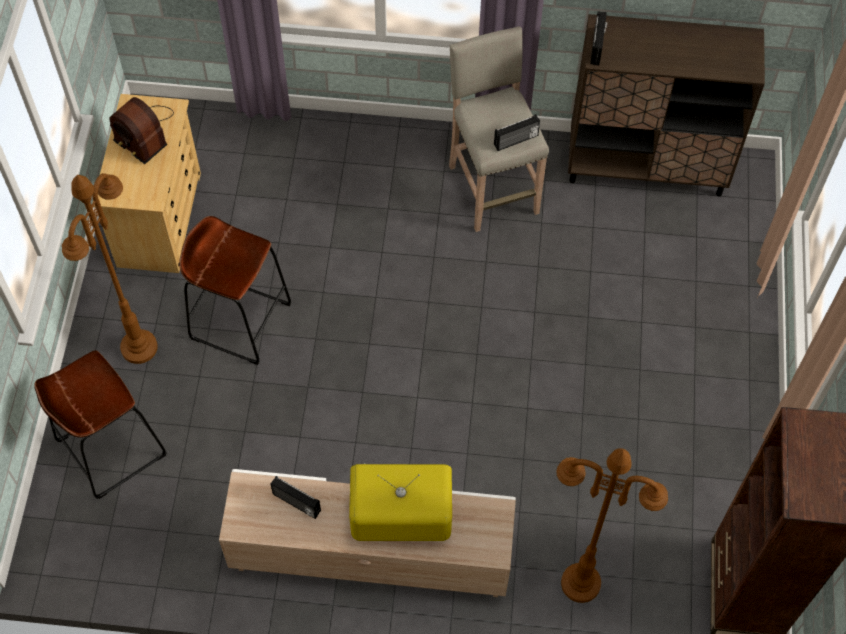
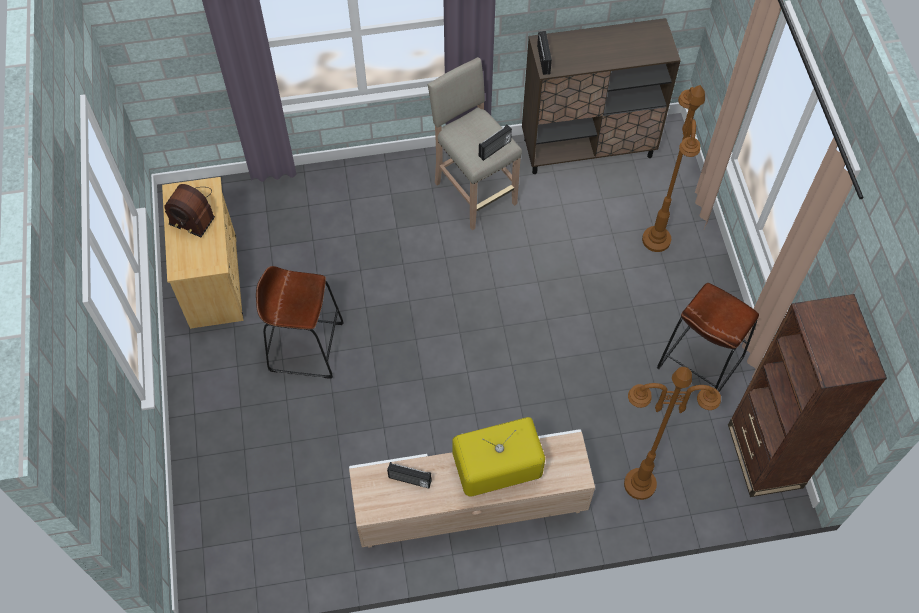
camera: 15 degrees left, 0 degrees up
brown stool [34,350,167,499] -> brown stool moved to [657,283,759,392]
brown floor lamp [62,173,158,364] -> brown floor lamp moved to [642,85,705,252]

